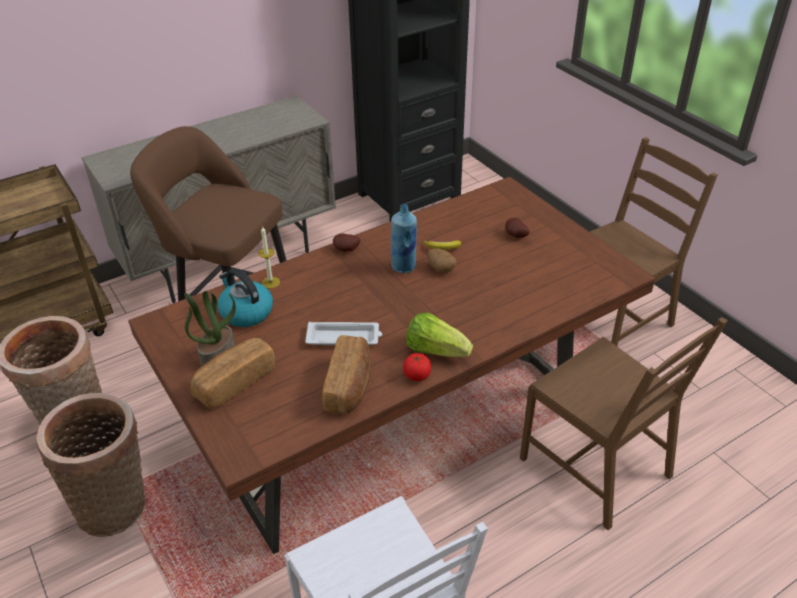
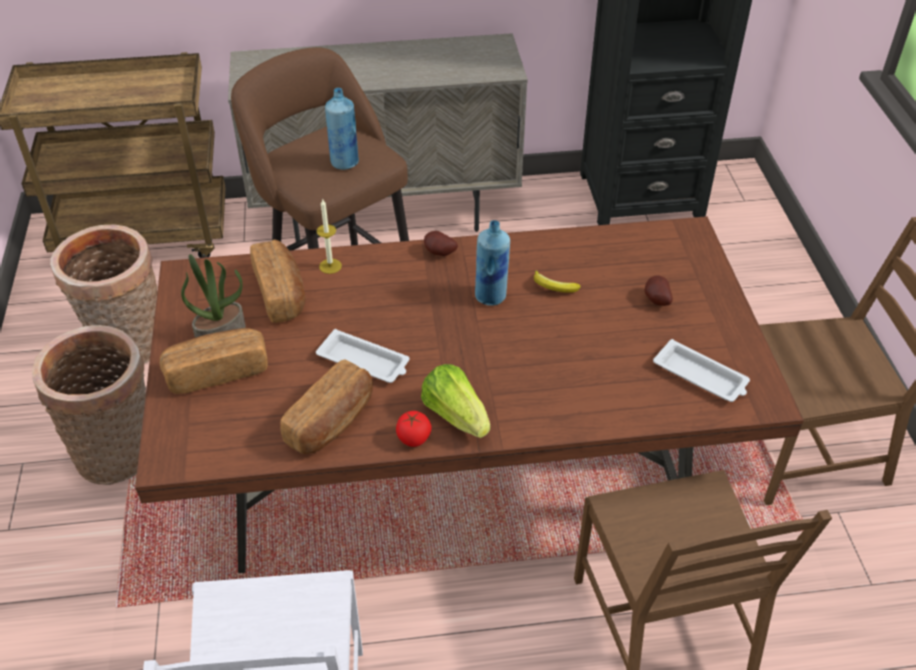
camera: 25 degrees right, 5 degrees up
kettle [217,268,273,327] -> bread [250,239,306,323]
potato [427,248,457,273] -> none
none -> blue bottle [325,88,359,170]
none -> white tray [653,339,750,402]

